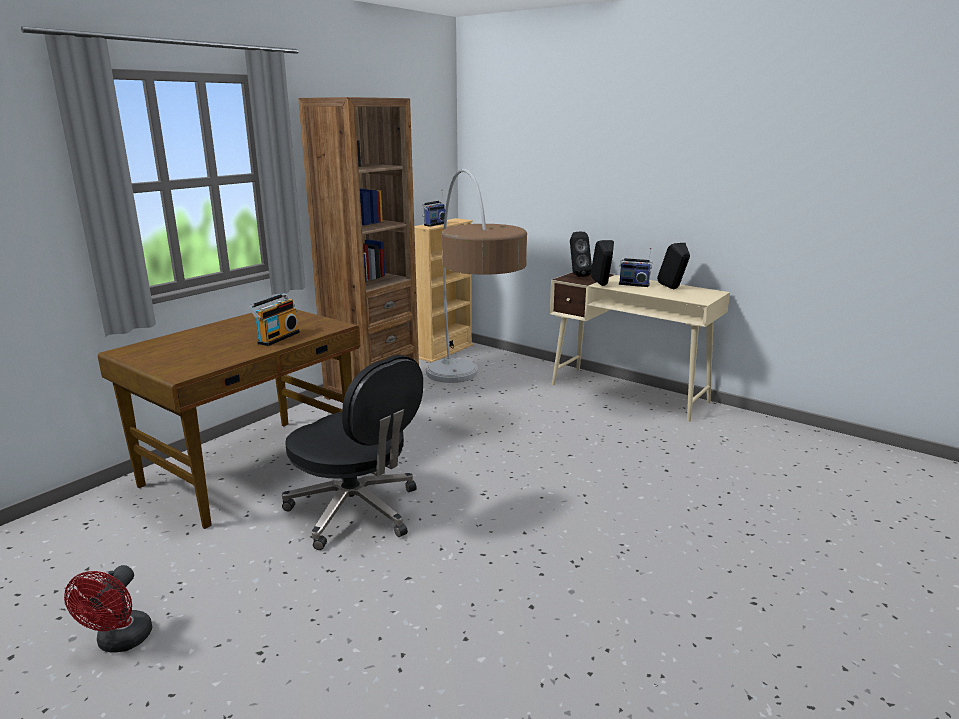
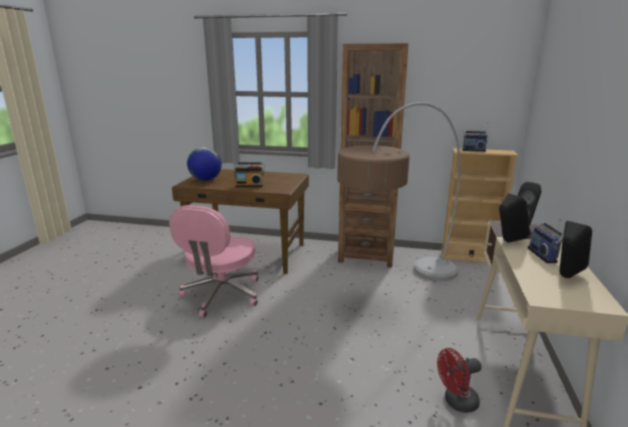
camera: 65 degrees right, 0 degrees up
red fan [64,565,152,653] -> red fan moved to [437,348,482,413]
black office chair [282,355,423,550] -> pink office chair [169,205,259,318]
none -> globe [187,147,222,181]

